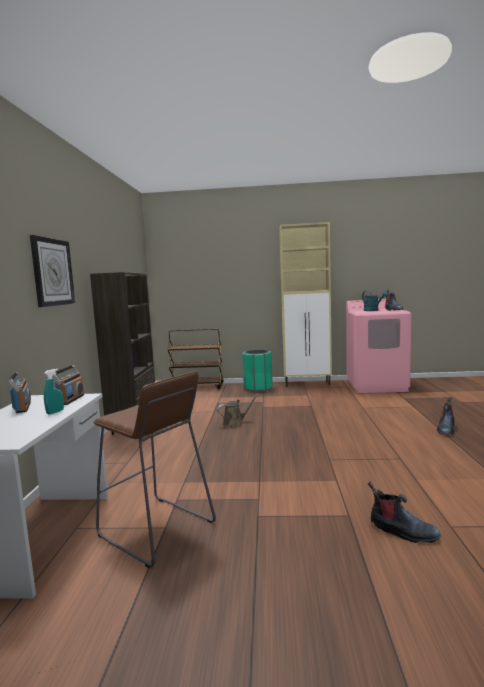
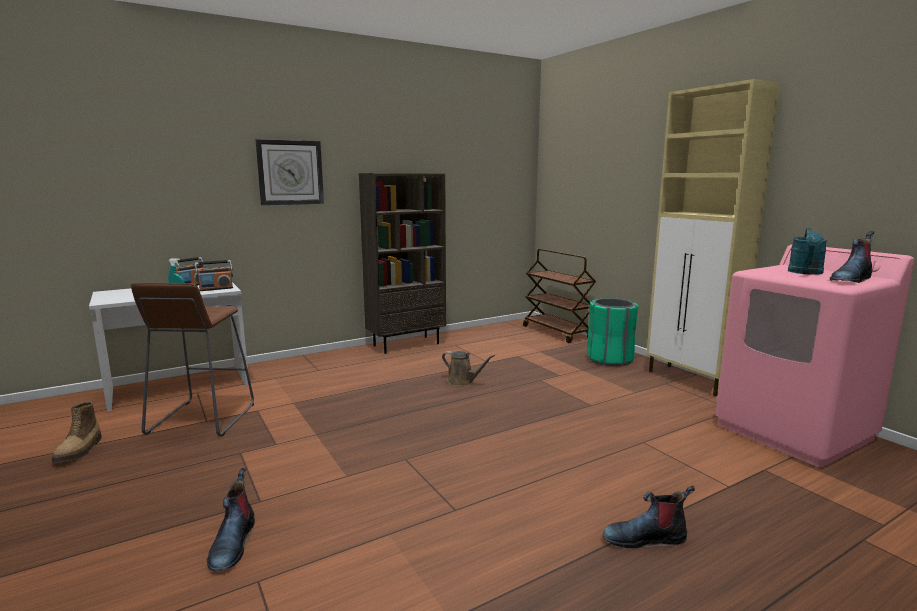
camera: 55 degrees right, 5 degrees up
none -> boot [52,402,102,463]

